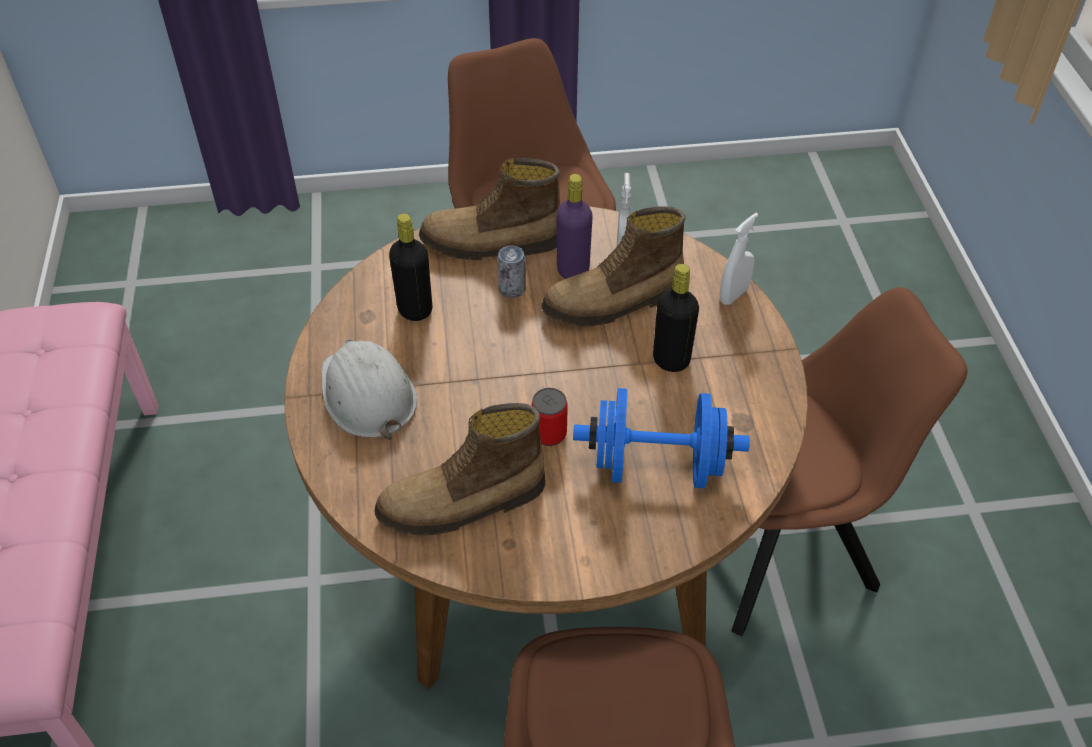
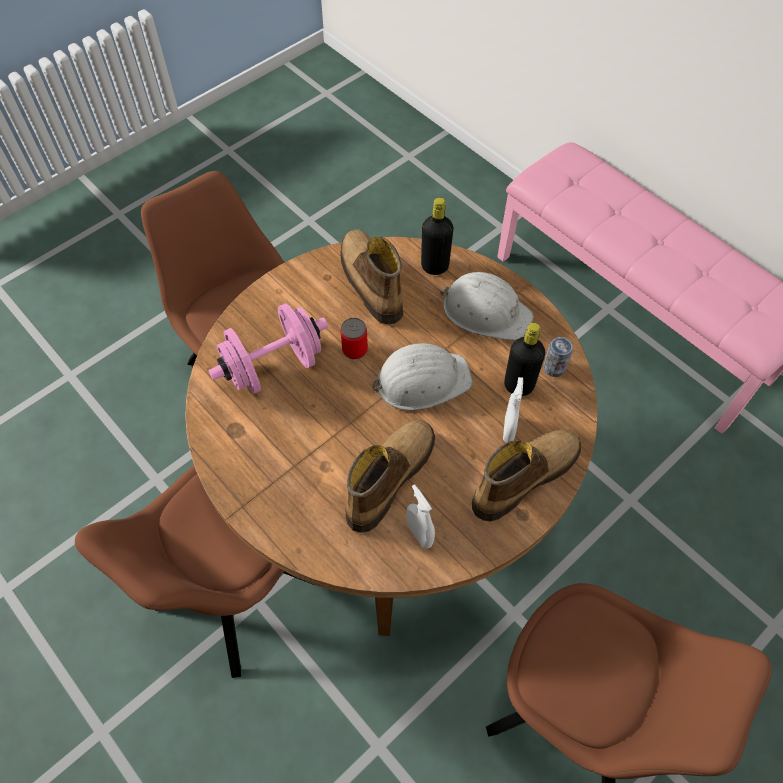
camera: 145 degrees right, 10 degrees up
boot [374,403,545,536] -> boot turned 60 degrees counterclockwise [340,229,403,324]
can [497,245,526,298] -> can moved to [543,337,573,377]
purple bottle [556,174,593,279] -> none
blue dumbbell [573,388,750,488] -> pink dumbbell [208,303,328,394]
black bottle [653,264,699,372] -> black bottle moved to [421,197,454,275]
white spray bottle [720,213,759,305] -> white spray bottle moved to [503,377,523,443]
none -> white hard hat [372,343,473,410]

